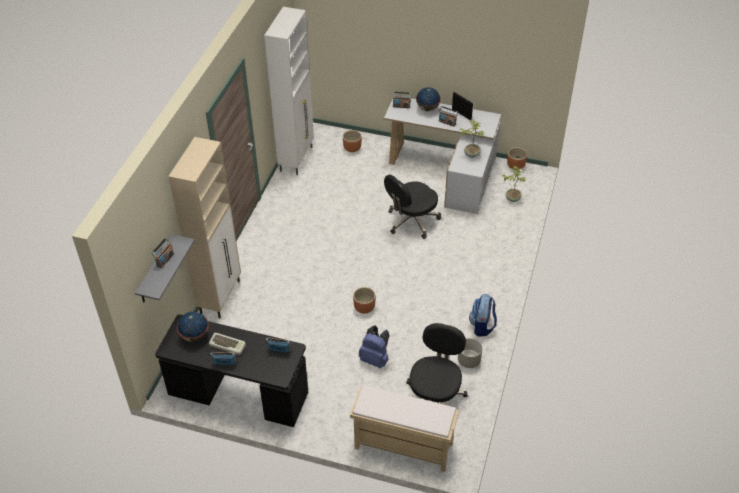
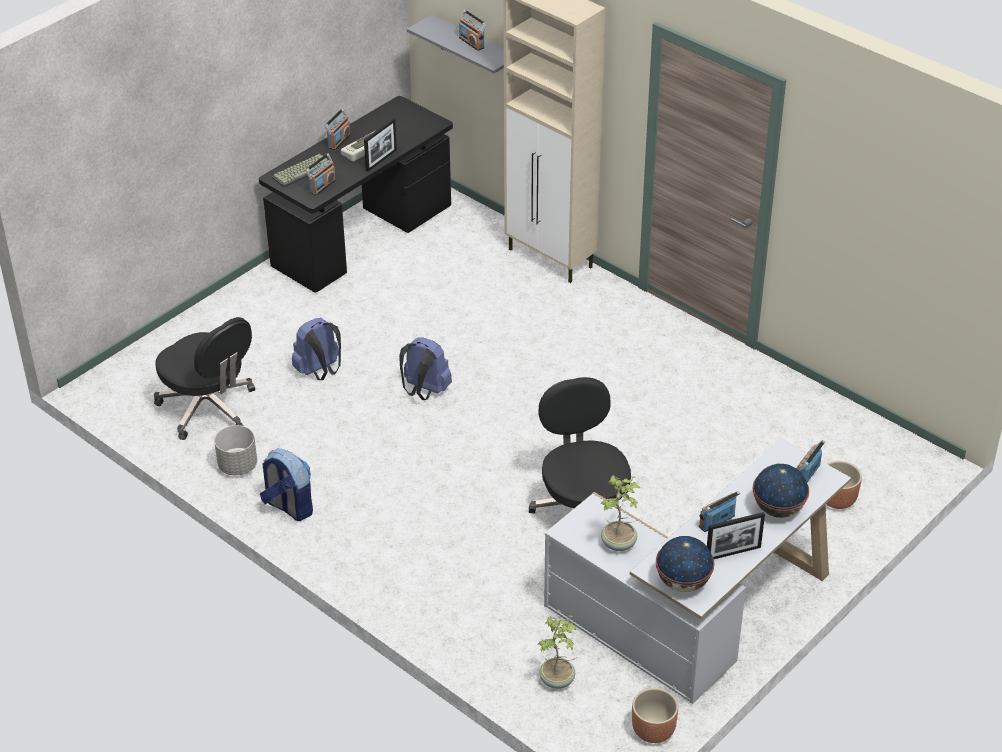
camera: 115 degrees right, 5 degrees down
globe [177,312,209,342] -> globe moved to [656,536,714,592]
white cabinet [264,7,314,175] -> none
beige bench [350,385,459,472] -> none
brown planter [353,287,376,314] -> blue backpack [399,337,452,400]
none -> keyboard [272,154,328,187]
none -> picture frame [364,118,397,172]

